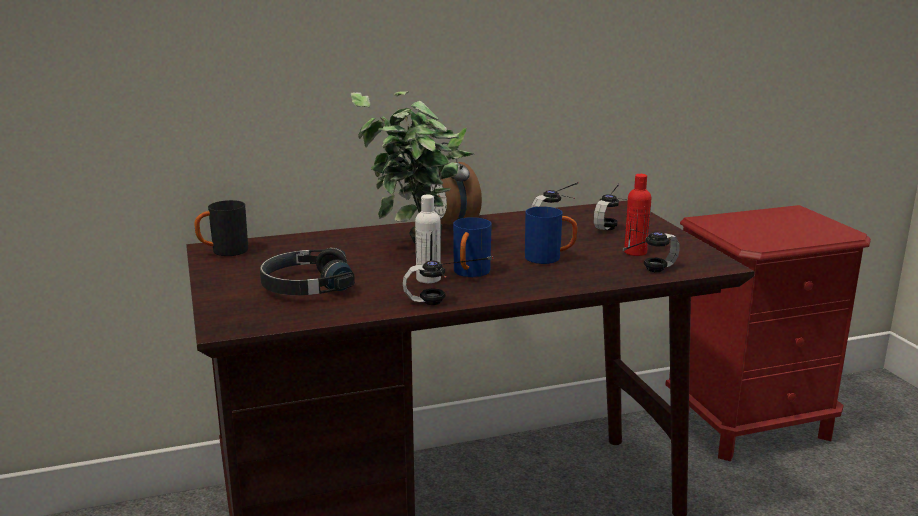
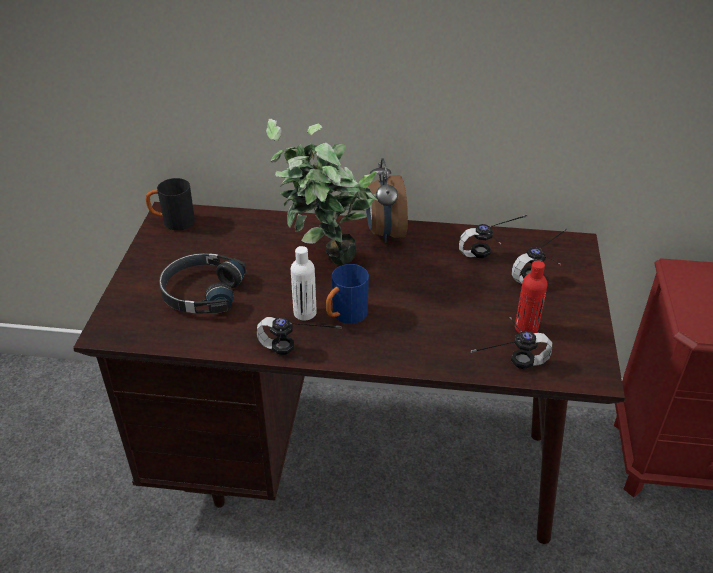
camera: 25 degrees right, 20 degrees up
blue mug [525,207,578,264] -> none

